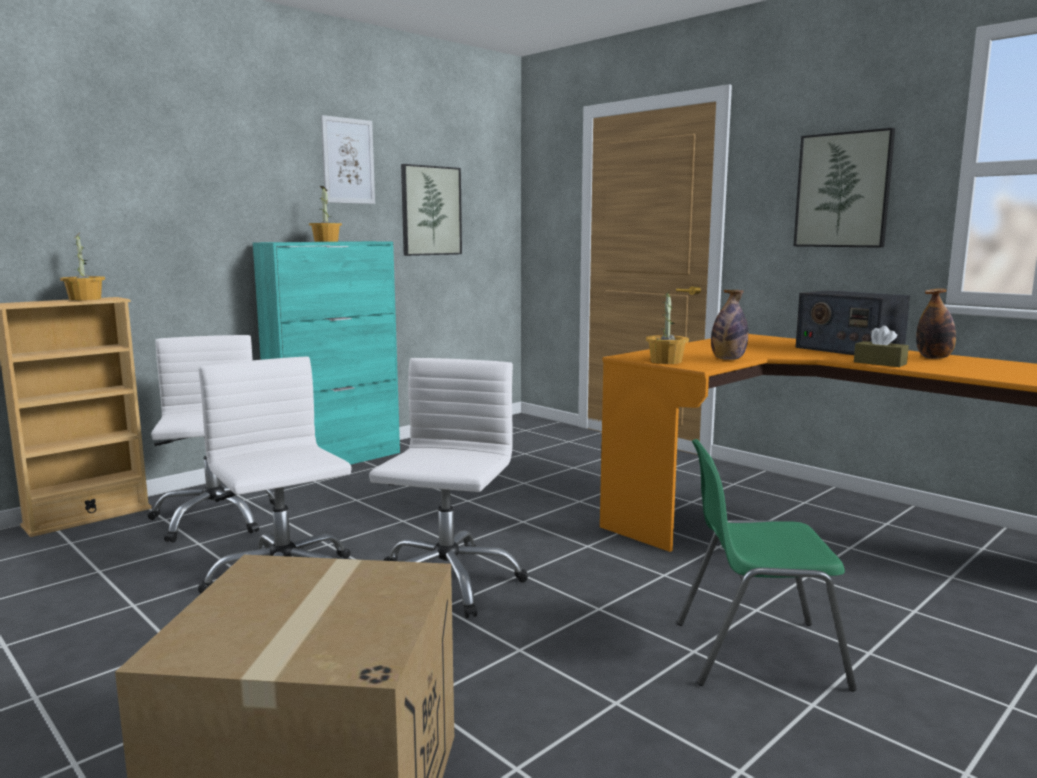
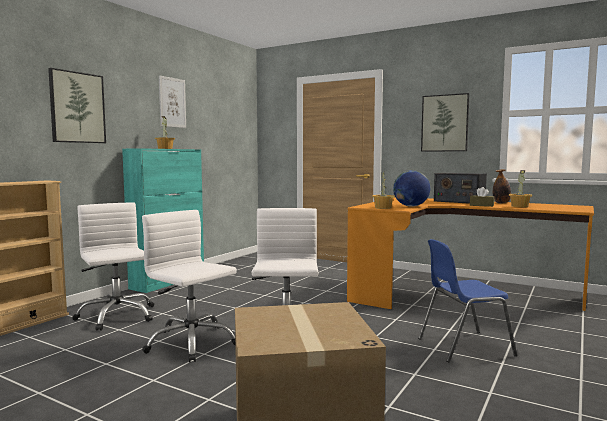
camera: 15 degrees left, 5 degrees down
potted plant [60,233,105,301] -> potted plant moved to [509,170,532,207]
picture [401,164,462,256] -> picture moved to [48,68,106,143]
green chair [677,439,857,692] -> blue chair [418,239,517,362]
bottle [711,290,748,360] -> globe [393,170,430,207]

